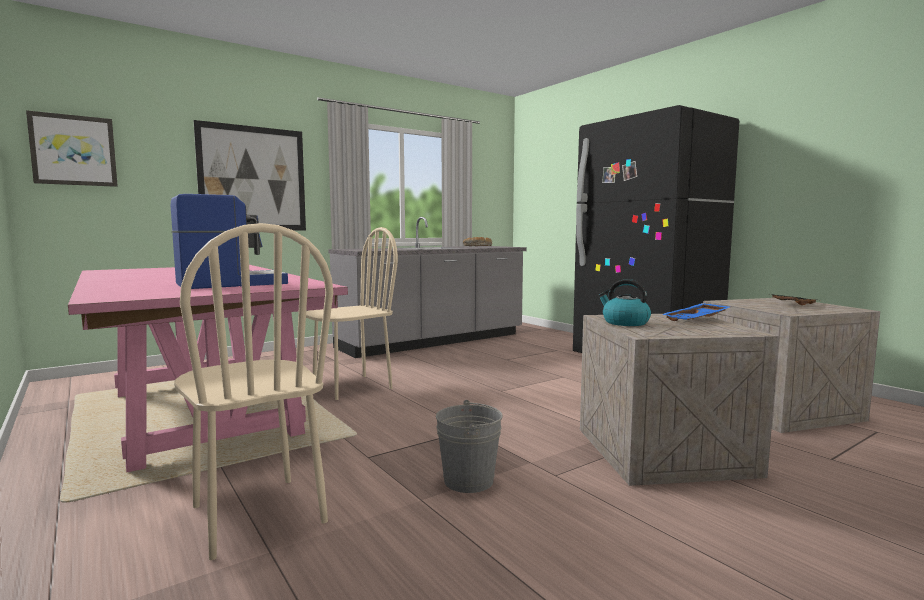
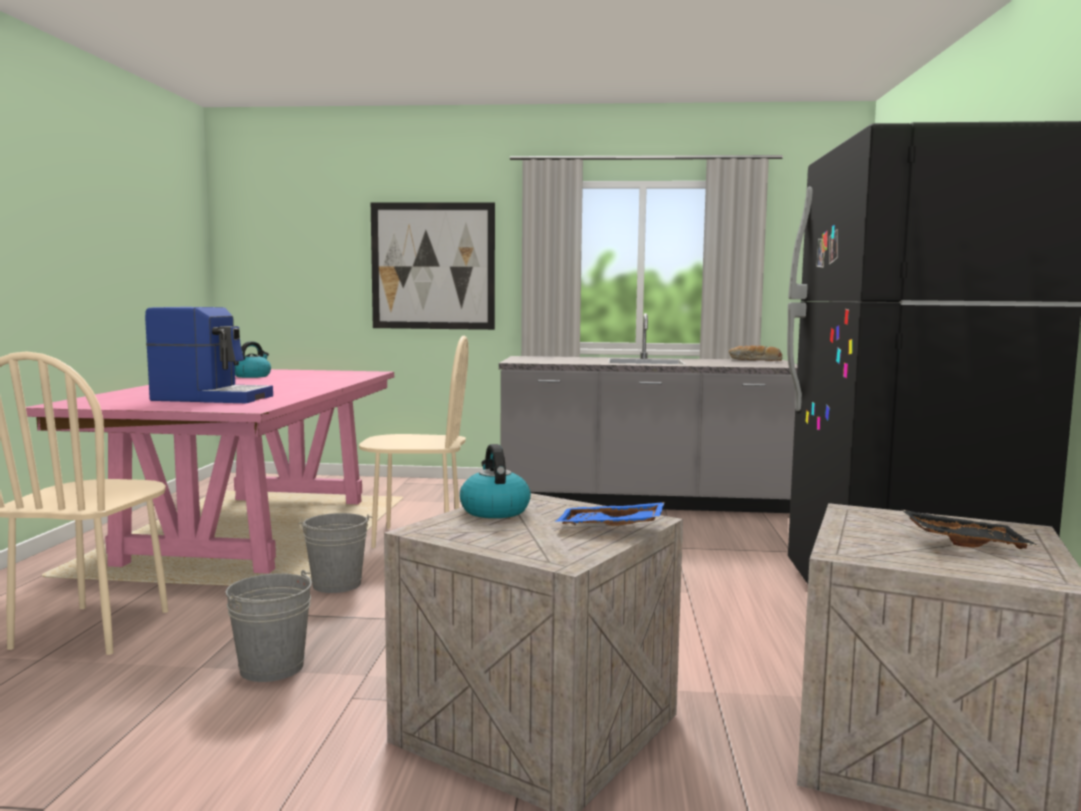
camera: 40 degrees right, 0 degrees up
picture [26,110,118,187] -> none
none -> kettle [235,341,271,378]
none -> grey bucket [298,513,372,593]

